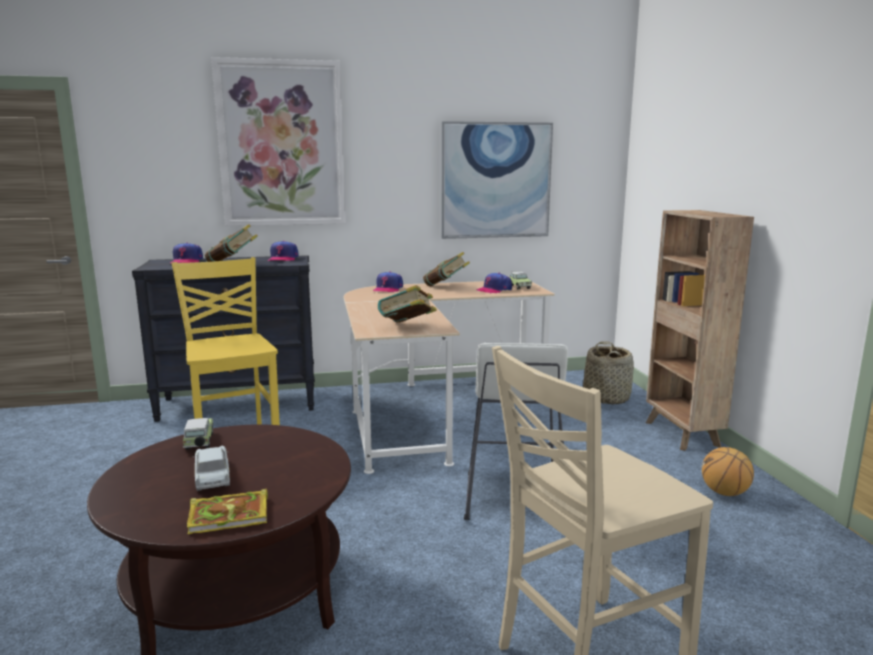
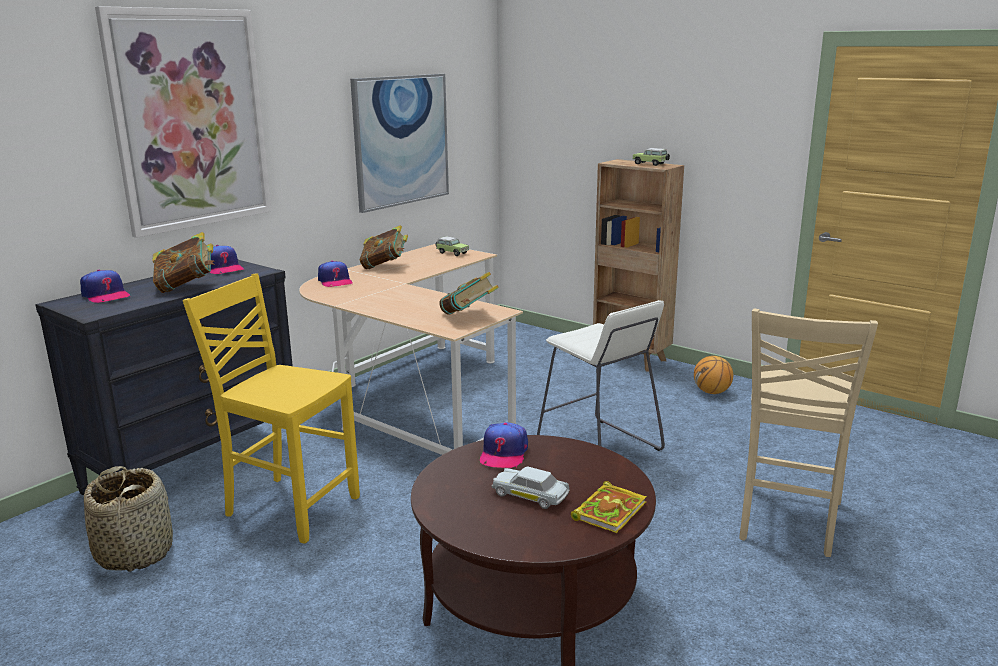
camera: 40 degrees left, 5 degrees up
toy car [183,418,213,450] -> toy car moved to [633,148,670,166]
cap [476,273,512,293] -> cap moved to [480,422,528,468]
basket [583,341,634,404] -> basket moved to [84,466,173,571]

